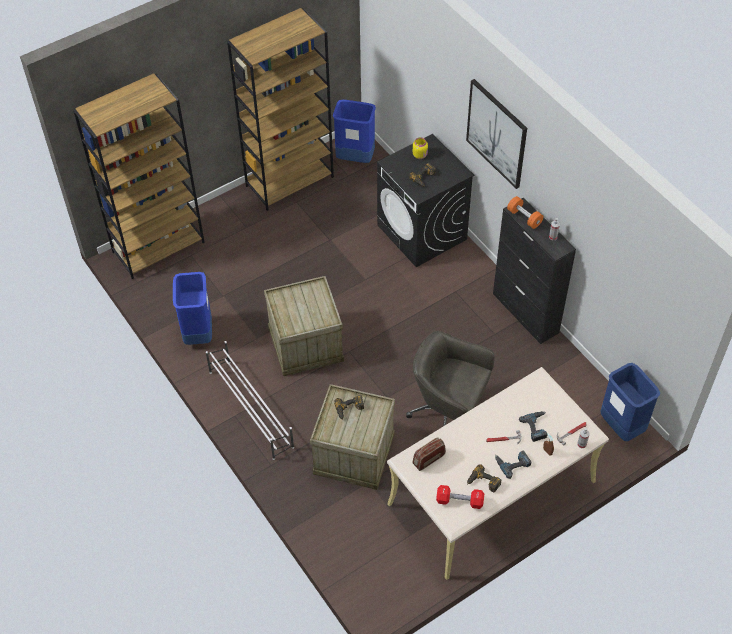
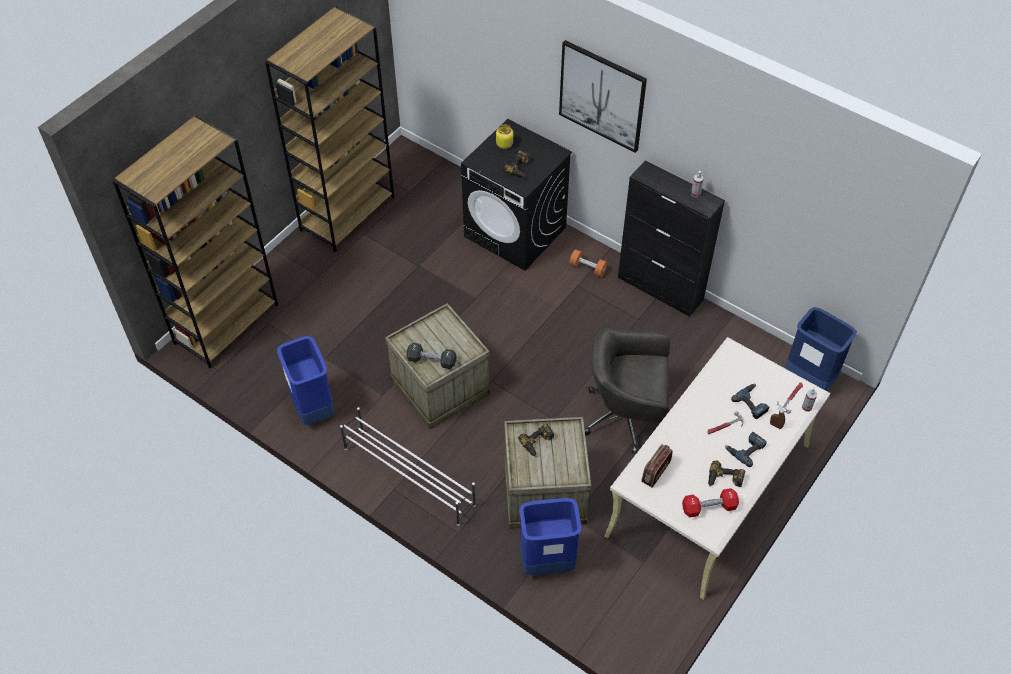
camera: 20 degrees left, 0 degrees up
blue trash can [333,100,376,163] -> blue trash can moved to [519,498,582,575]
orange dumbbell [507,196,543,229] -> orange dumbbell moved to [569,249,608,277]
none -> black dumbbell [406,343,456,369]

